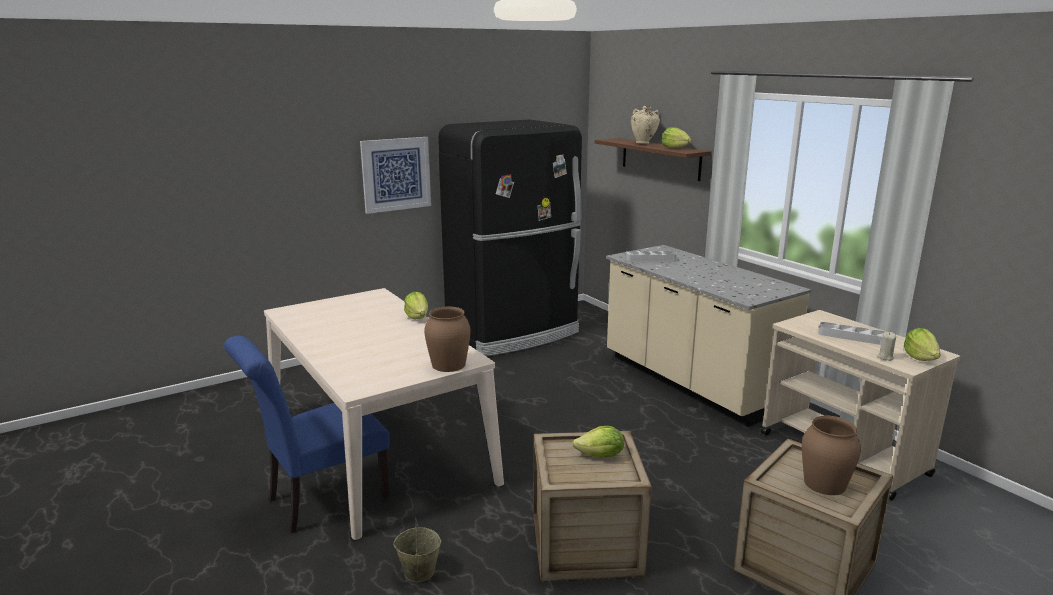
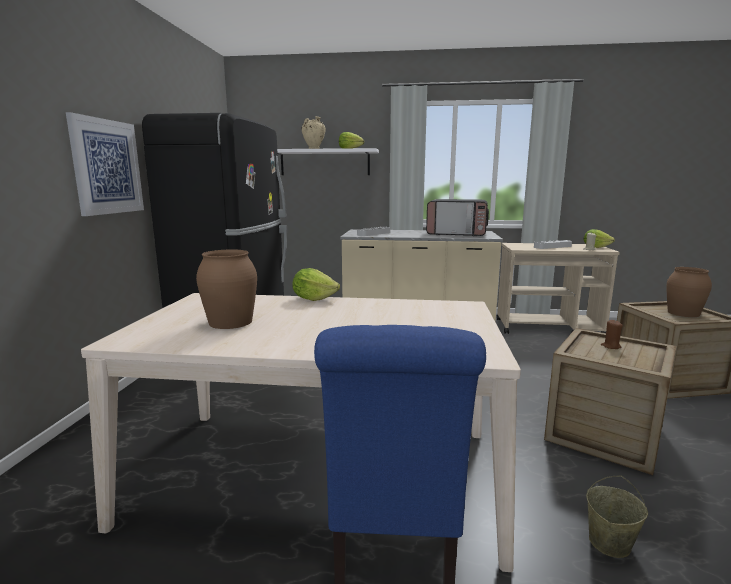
camera: 50 degrees left, 5 degrees down
brown vase [424,307,471,372] -> brown vase moved to [196,249,257,329]
lettuce [573,426,624,458] -> brown candle [601,320,623,349]
brown shelf [595,138,712,181] -> white shelf [277,148,379,175]
none -> microwave [426,199,489,236]

